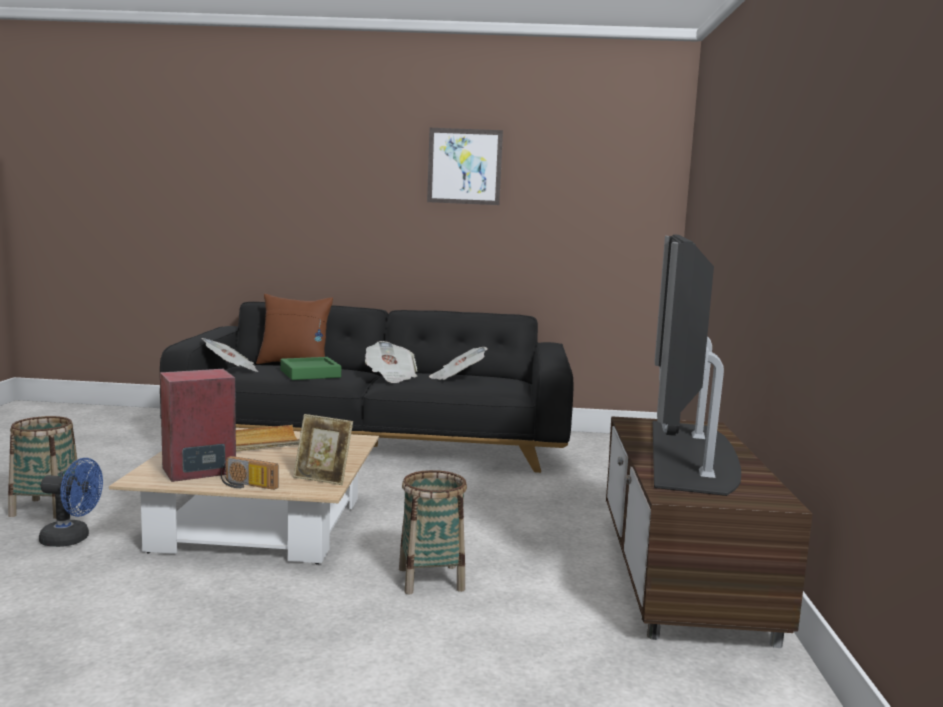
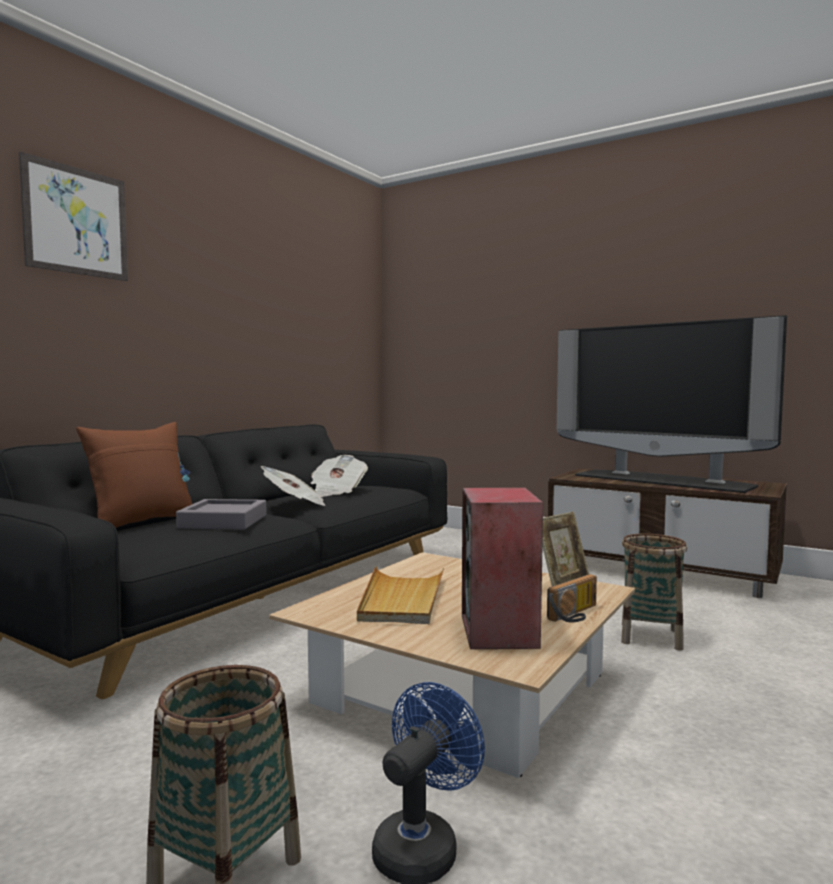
camera: 60 degrees left, 5 degrees down
newspaper [201,338,258,372] -> none
green tray [280,357,341,380] -> grey tray [176,499,267,530]
picture [427,128,503,205] -> picture moved to [19,152,128,281]

